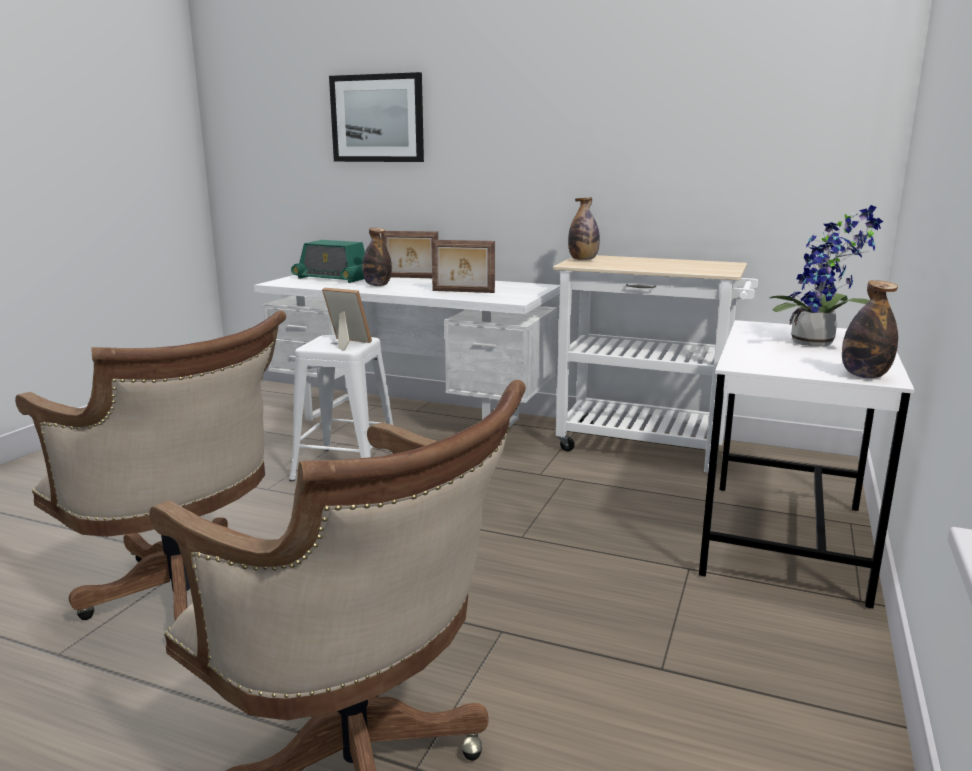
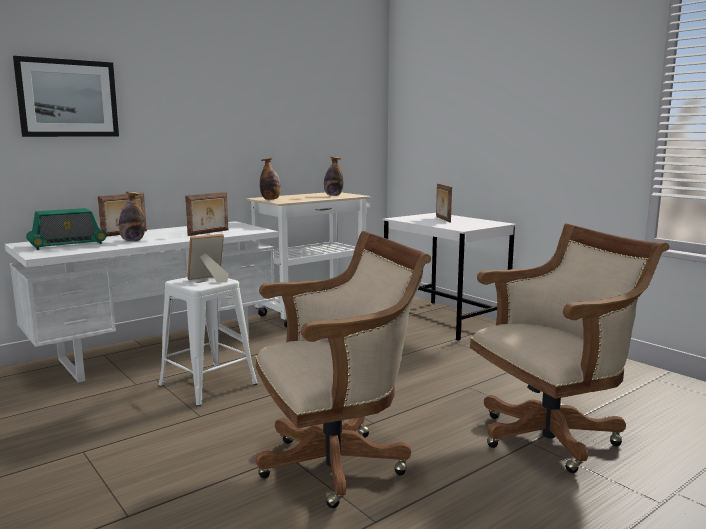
camera: 60 degrees left, 5 degrees down
potted plant [769,205,883,347] -> picture frame [436,184,452,223]
bottle [842,280,898,379] -> bottle moved to [324,156,343,196]

